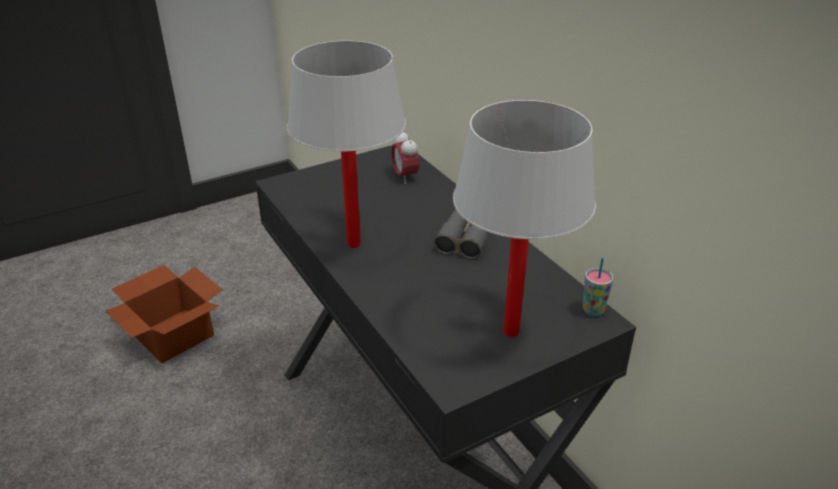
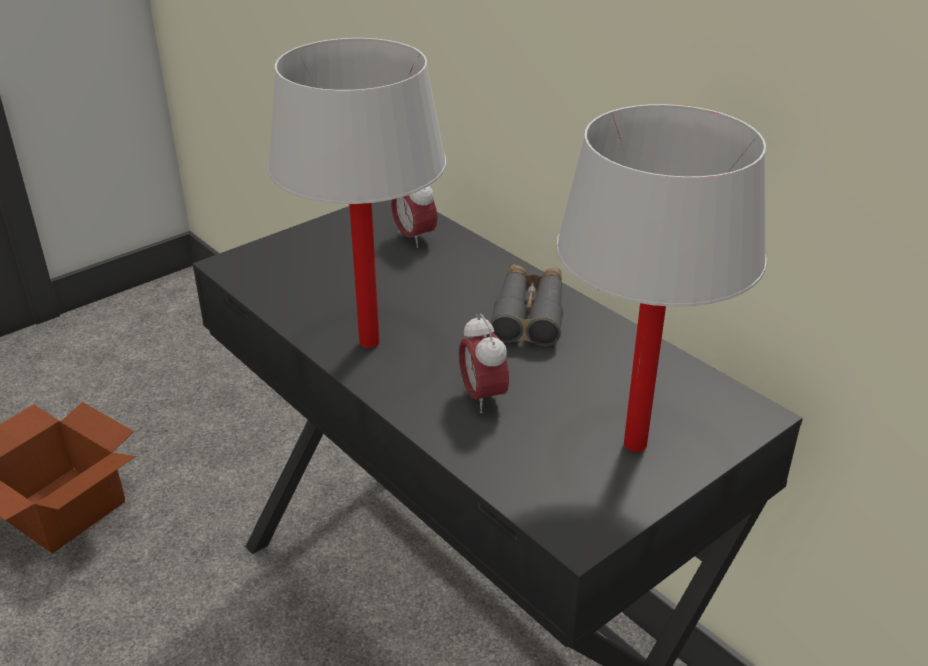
camera: 10 degrees left, 0 degrees up
cup [583,257,614,317] -> none
none -> alarm clock [459,314,509,413]

